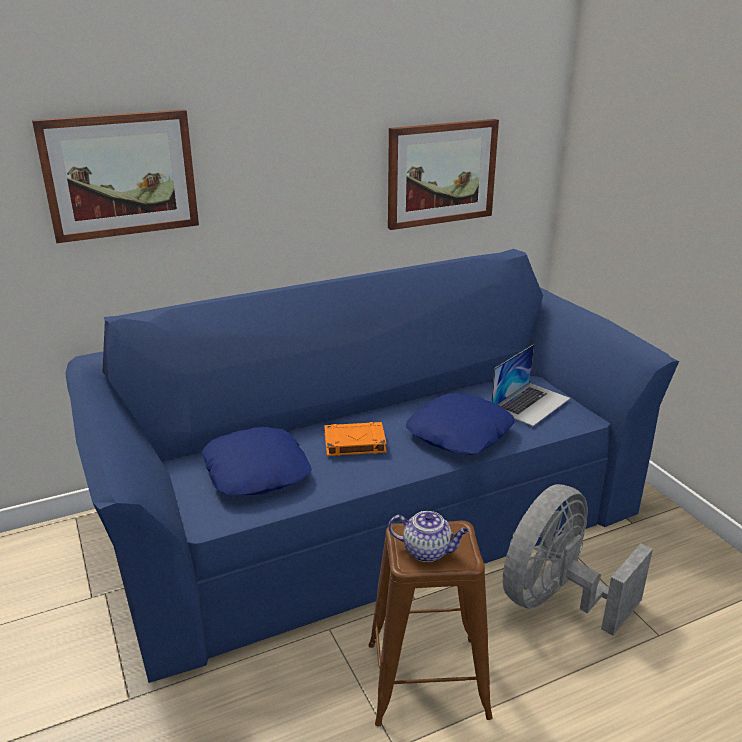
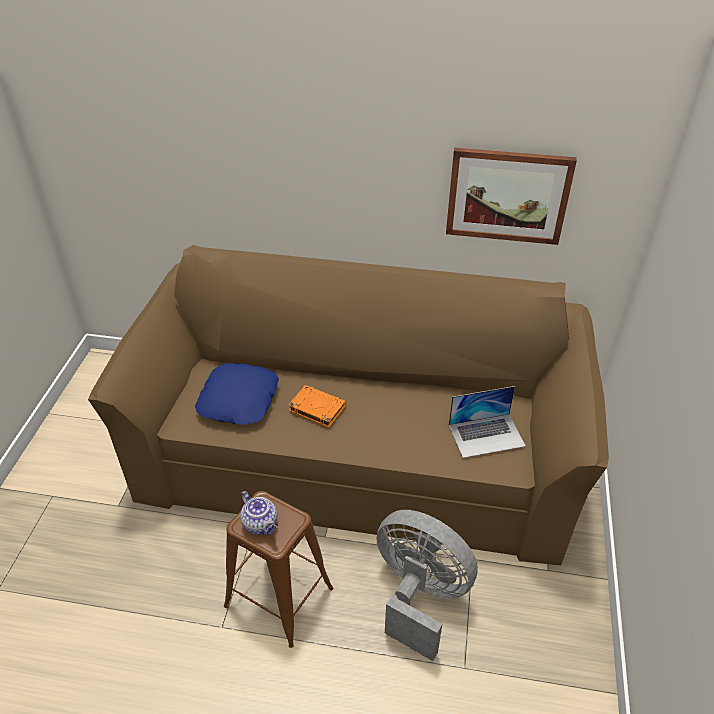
camera: 35 degrees right, 15 degrees up
picture [32,109,199,243] -> none
blue sofa [65,249,679,683] -> brown sofa [88,245,609,565]
blue pillow [406,393,515,455] -> none
grey fan [503,484,653,636] -> grey fan turned 45 degrees clockwise [376,510,478,661]

